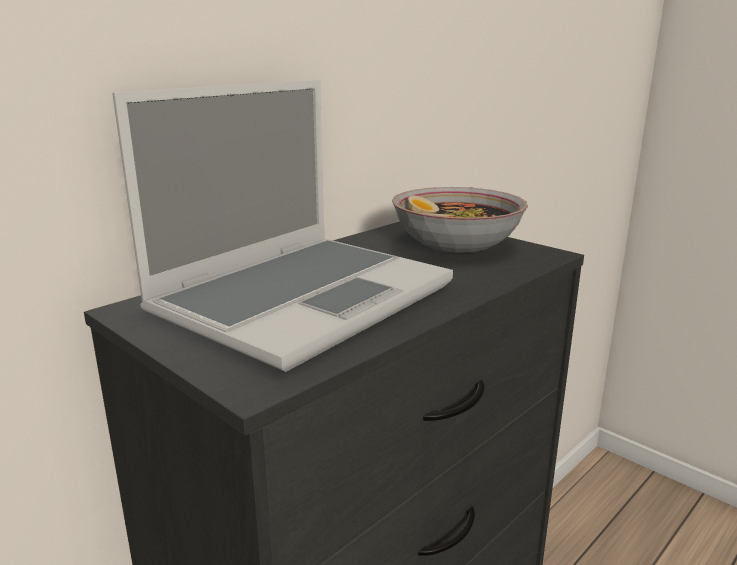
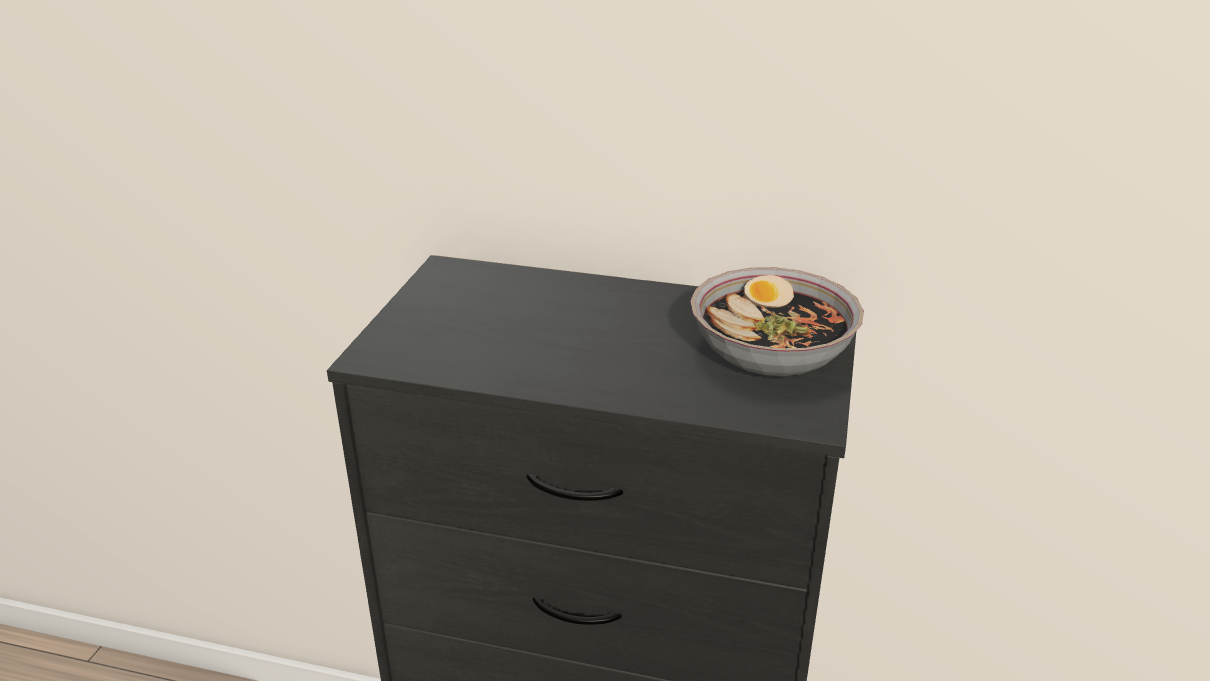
camera: 60 degrees right, 10 degrees up
laptop [113,80,453,372] -> none

